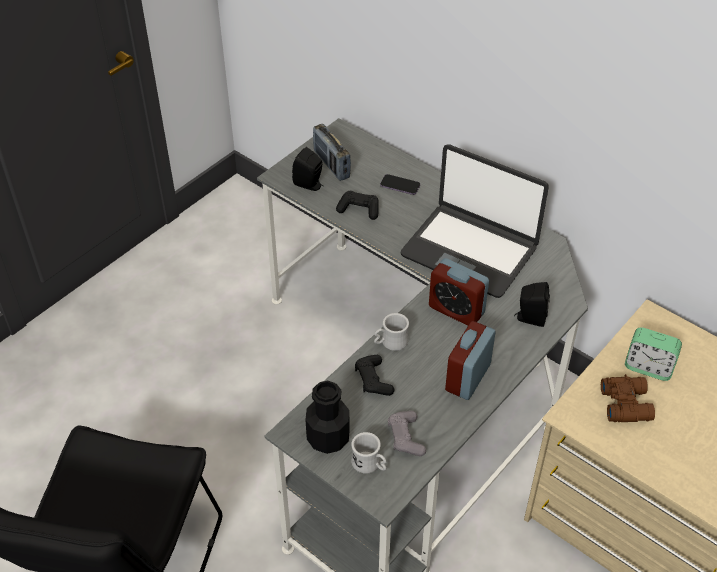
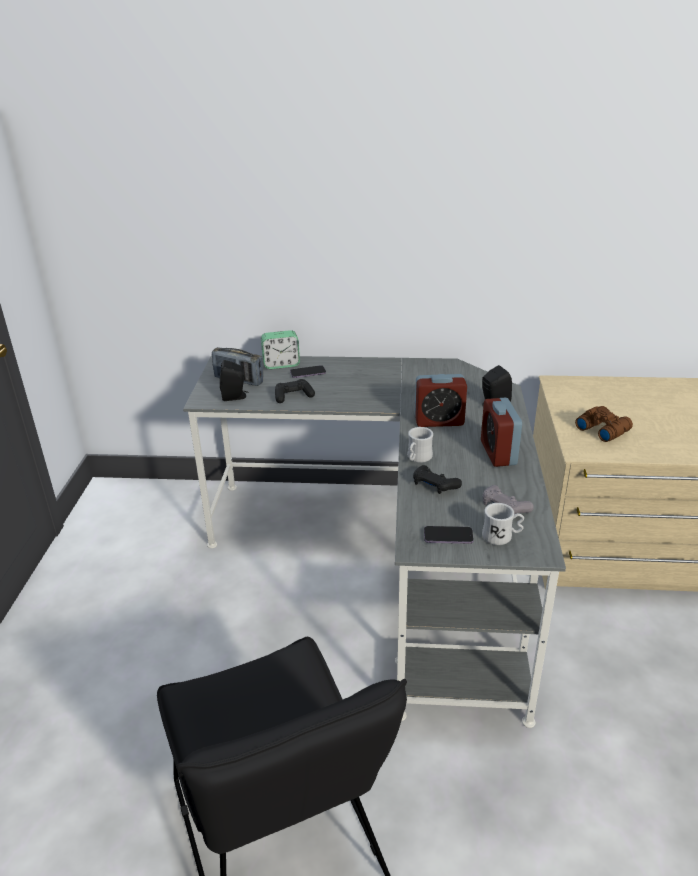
camera: 35 degrees left, 15 degrees down
black bottle [305,381,350,454] -> phone [424,526,474,544]
laptop [401,144,549,298] -> none
alarm clock [625,327,682,381] -> alarm clock moved to [261,330,300,369]

